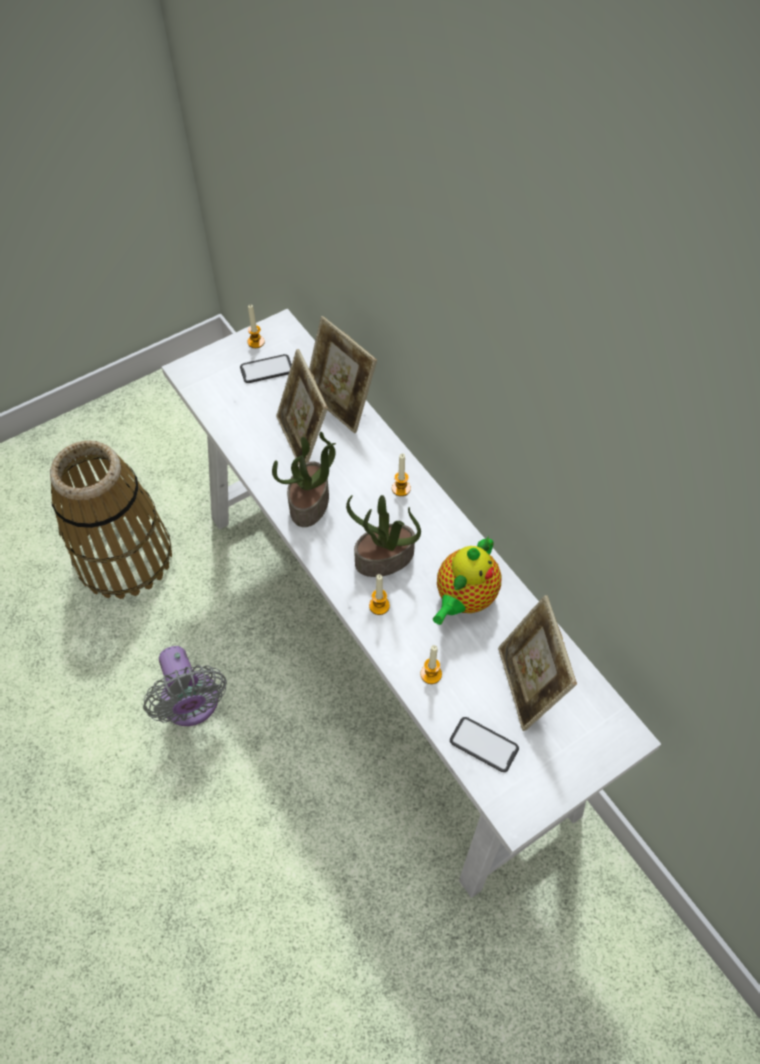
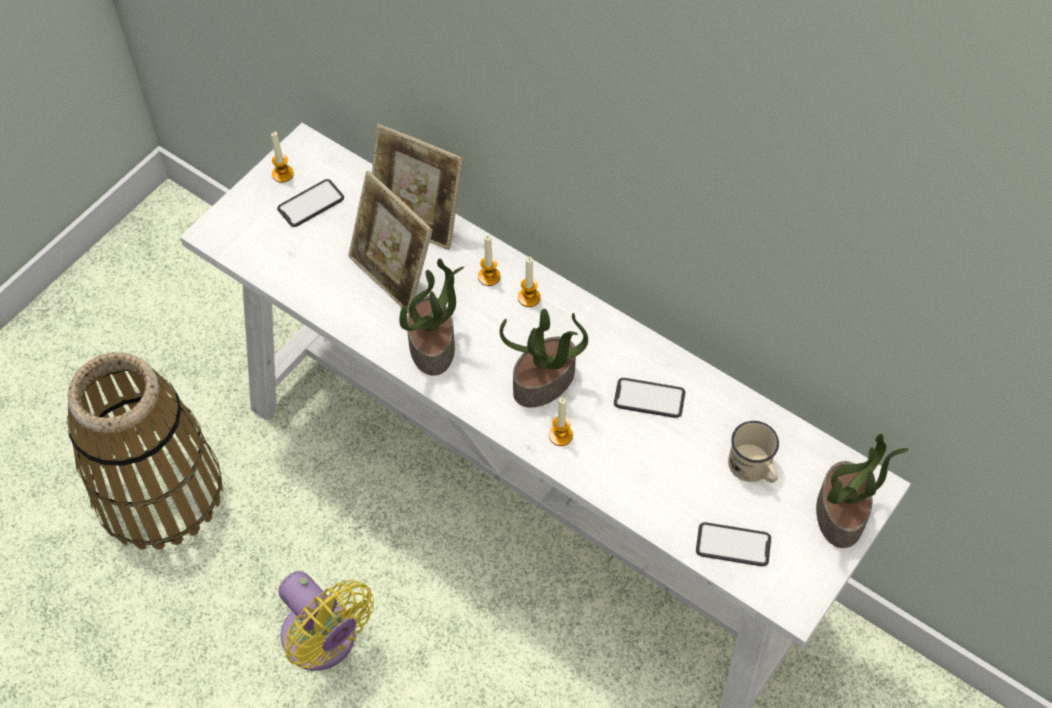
camera: 20 degrees left, 0 degrees up
grey fan [143,646,227,726] -> yellow fan [278,571,374,671]
candle [420,645,442,684] -> candle moved to [478,236,500,286]
teapot [433,536,501,625] -> phone [614,378,685,418]
picture frame [498,595,577,731] -> beige mug [728,421,779,483]
none -> potted plant [816,434,909,548]

